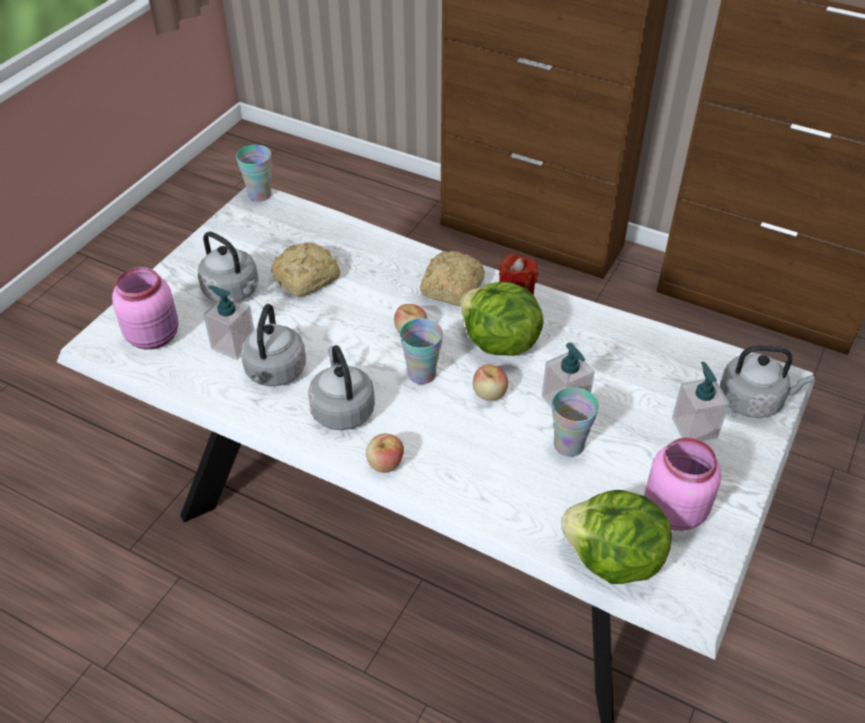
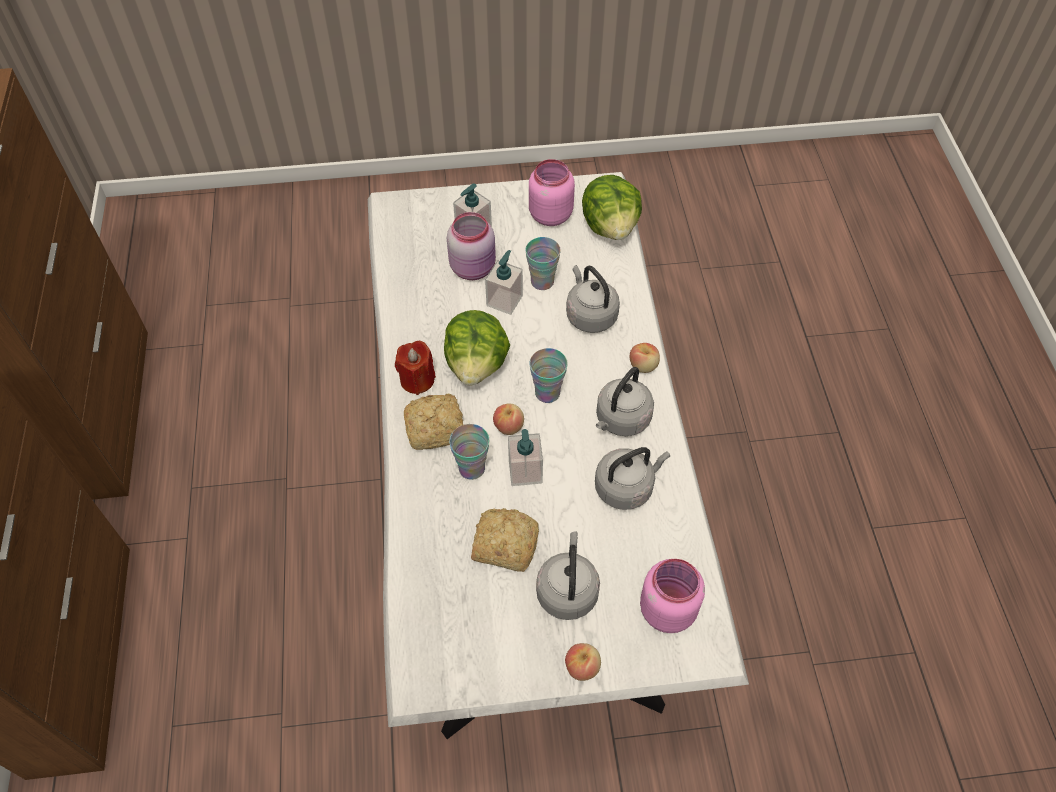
camera: 125 degrees left, 10 degrees up
soap dispenser [203,285,254,360] -> soap dispenser moved to [508,429,543,486]
cup [236,145,272,202] -> cup moved to [449,424,489,480]
apple [473,364,508,401] -> apple moved to [565,643,601,681]
grey kettle [720,345,814,418] -> grey kettle moved to [566,265,620,333]
none -> pink jar [447,212,496,280]

